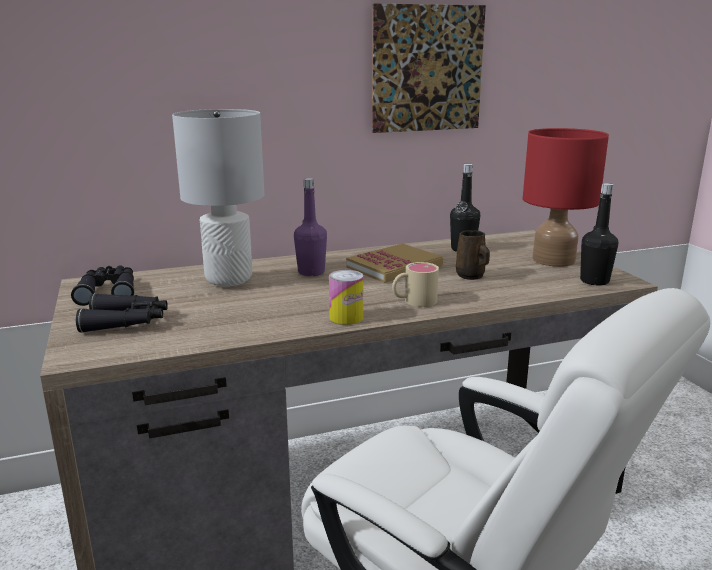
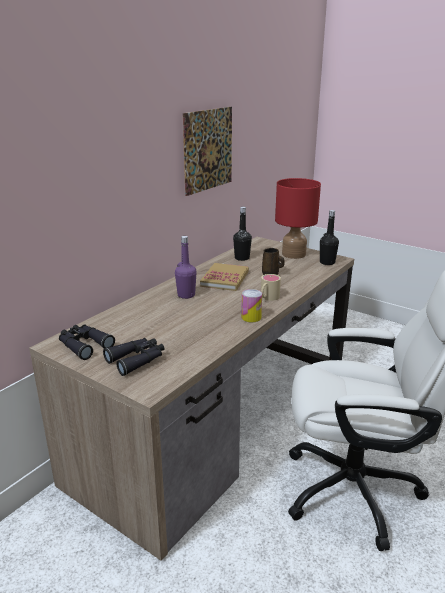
camera: 35 degrees left, 5 degrees up
grey table lamp [172,109,264,287] -> none

